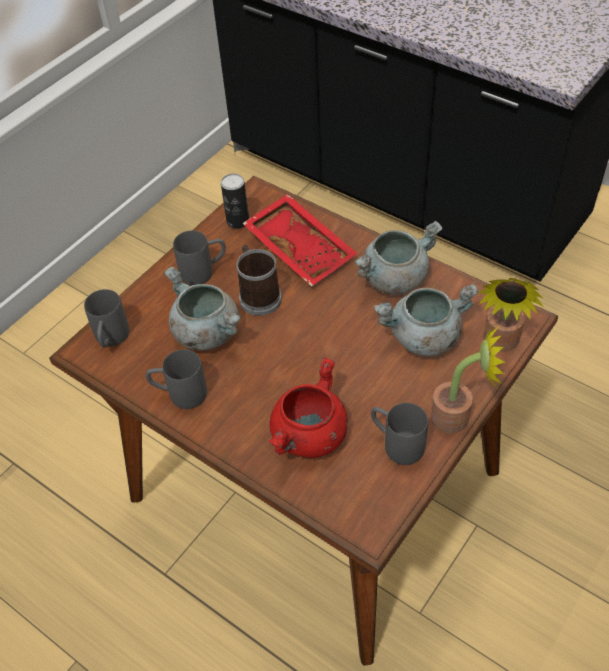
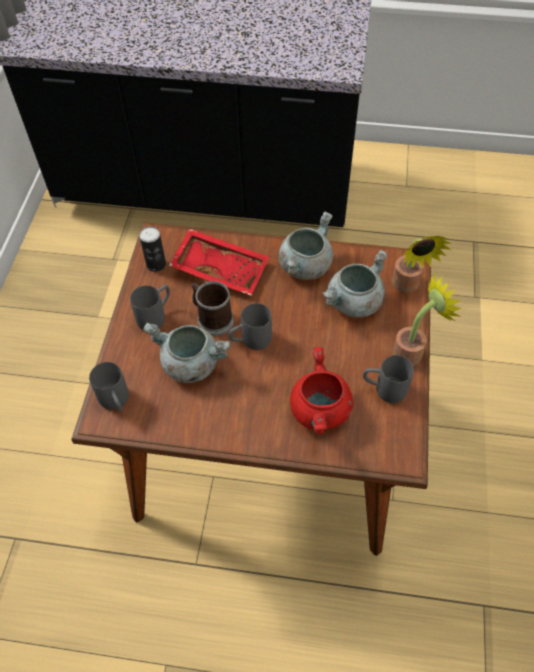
camera: 30 degrees left, 5 degrees up
grey mug [146,349,207,409] -> grey mug moved to [229,303,272,350]

